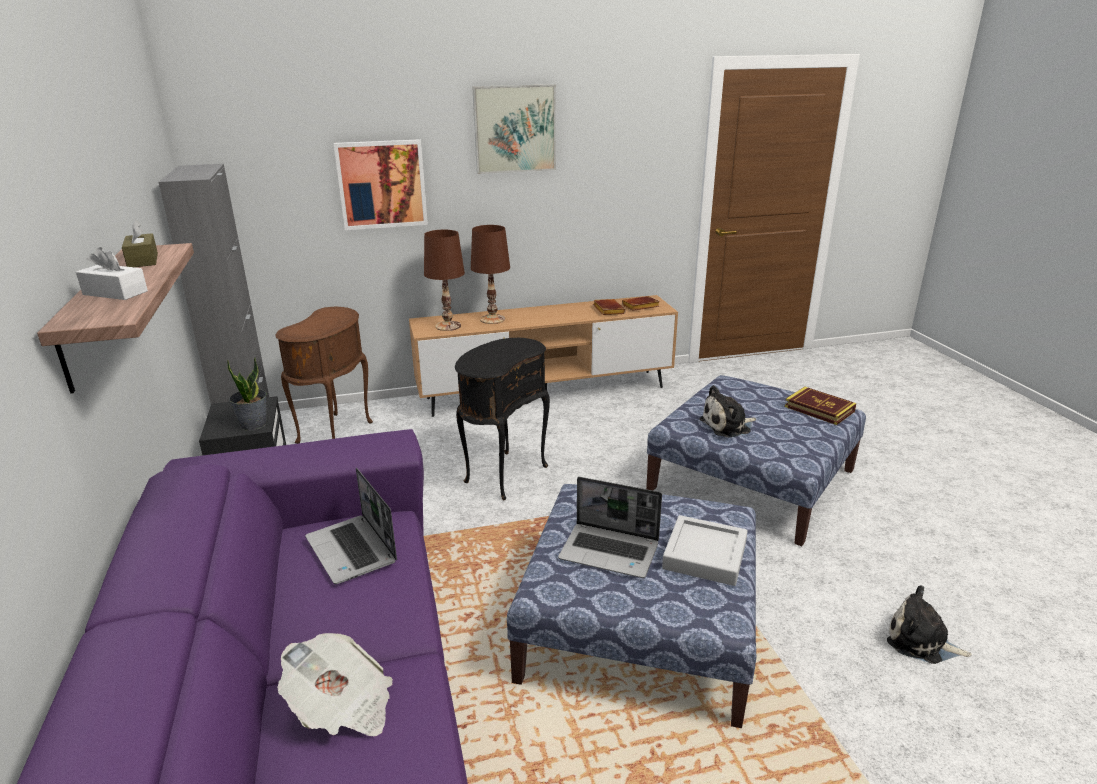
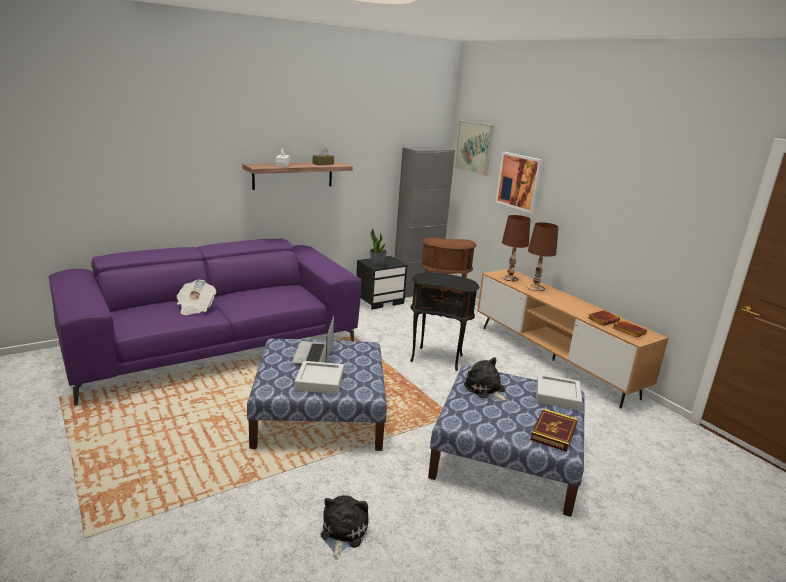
camera: 70 degrees right, 5 degrees down
laptop [305,468,397,584] -> none
picture [472,84,556,174] -> picture moved to [455,120,494,176]
none -> grey tray [536,374,582,410]

